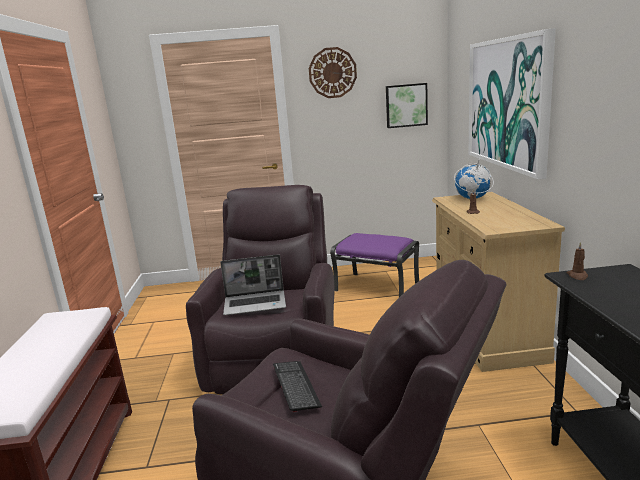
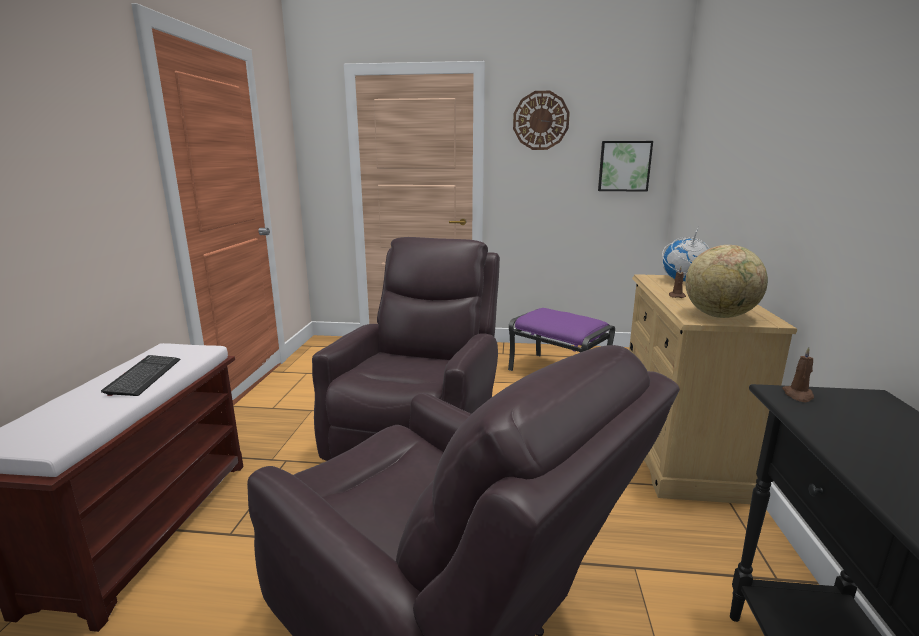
camera: 10 degrees right, 0 degrees up
laptop [220,254,286,315] -> none
keyboard [273,361,322,412] -> keyboard moved to [101,355,180,396]
picture [468,28,556,179] -> none
none -> globe [685,245,768,318]

